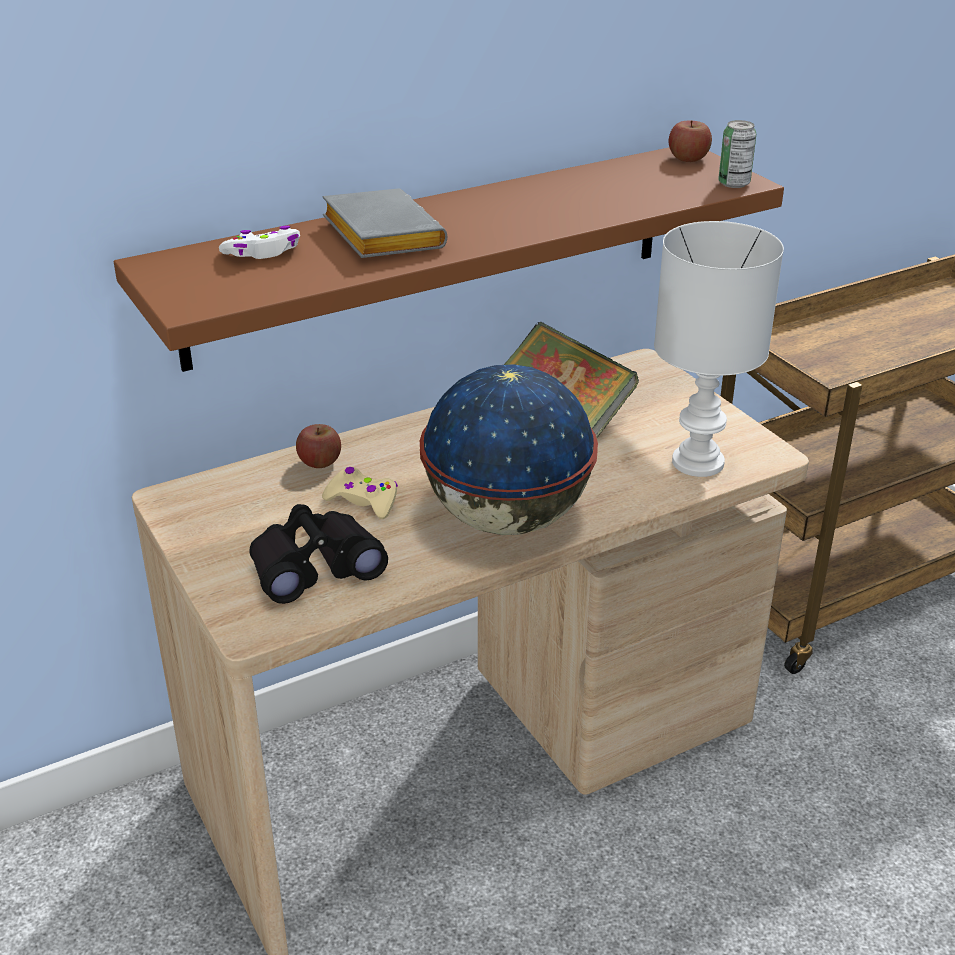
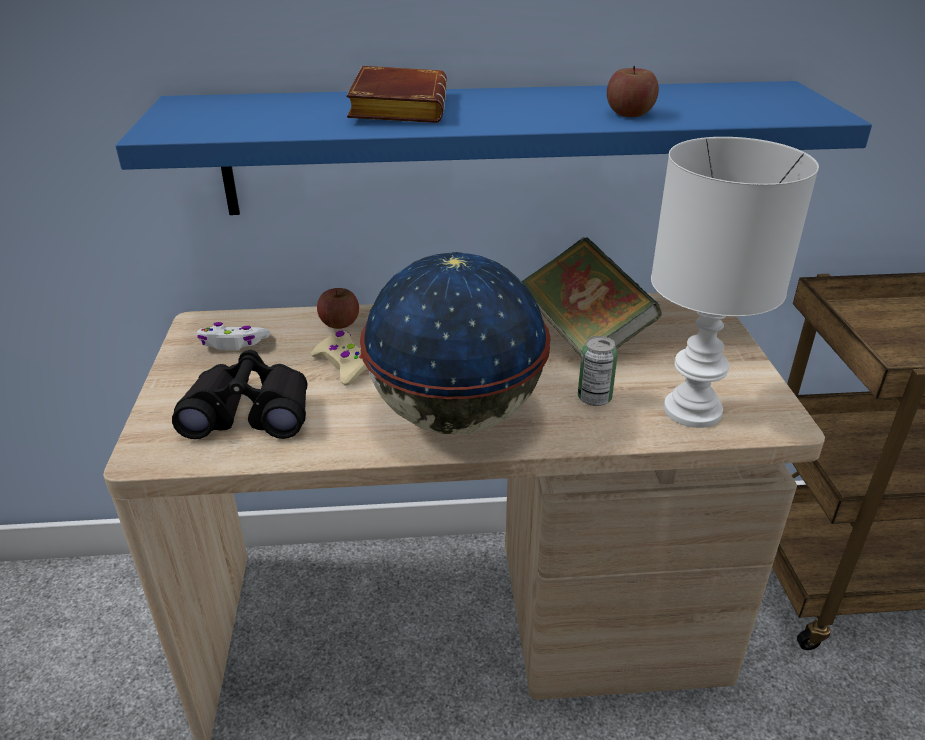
camera: 25 degrees right, 0 degrees up
brown shelf [114,147,784,372] -> blue shelf [116,81,872,215]
white game controller [219,226,300,259] -> white game controller moved to [197,322,270,350]
grey book [323,188,447,258] -> brown book [346,66,447,123]
apple [669,120,712,162] -> apple moved to [607,66,659,117]
can [718,120,756,188] -> can moved to [578,336,618,406]

